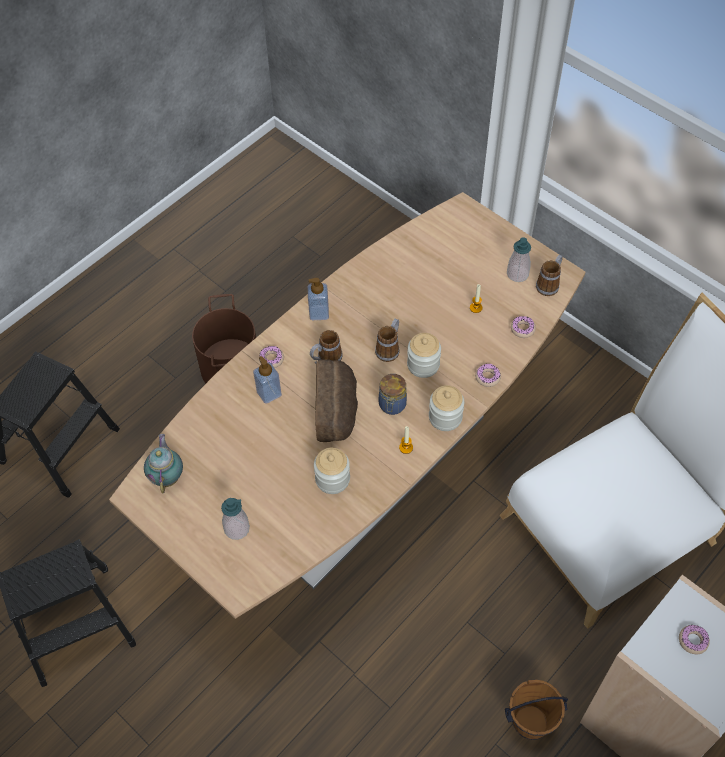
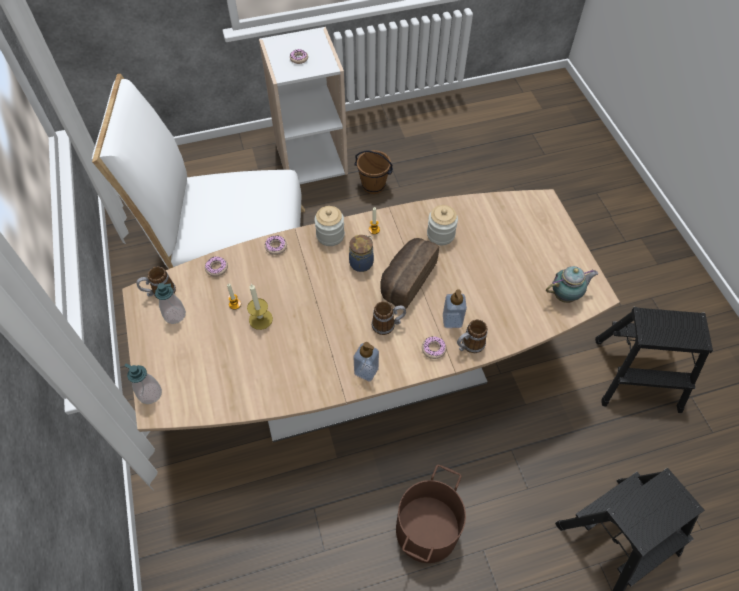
camera: 150 degrees left, 0 degrees up
teapot [144,434,183,493] -> teapot turned 135 degrees counterclockwise [546,266,598,303]
soap dispenser [221,498,250,540] -> soap dispenser moved to [124,364,162,404]
mug [375,319,399,362] -> mug moved to [457,319,487,353]
jar [407,333,441,378] -> none
none -> candle [247,284,273,330]

